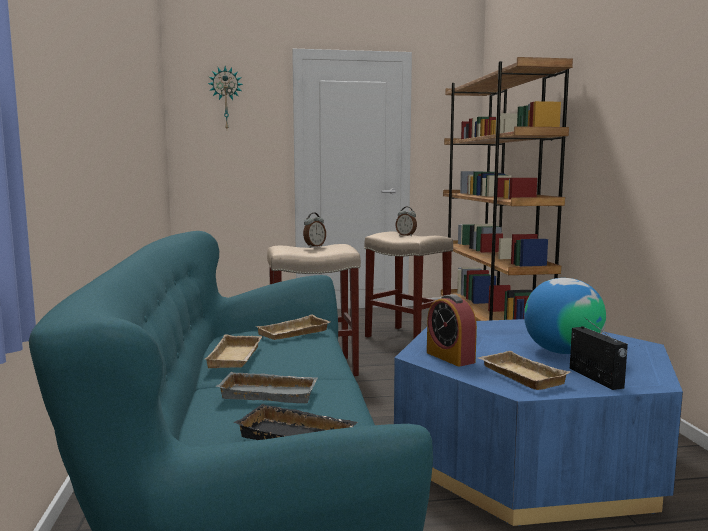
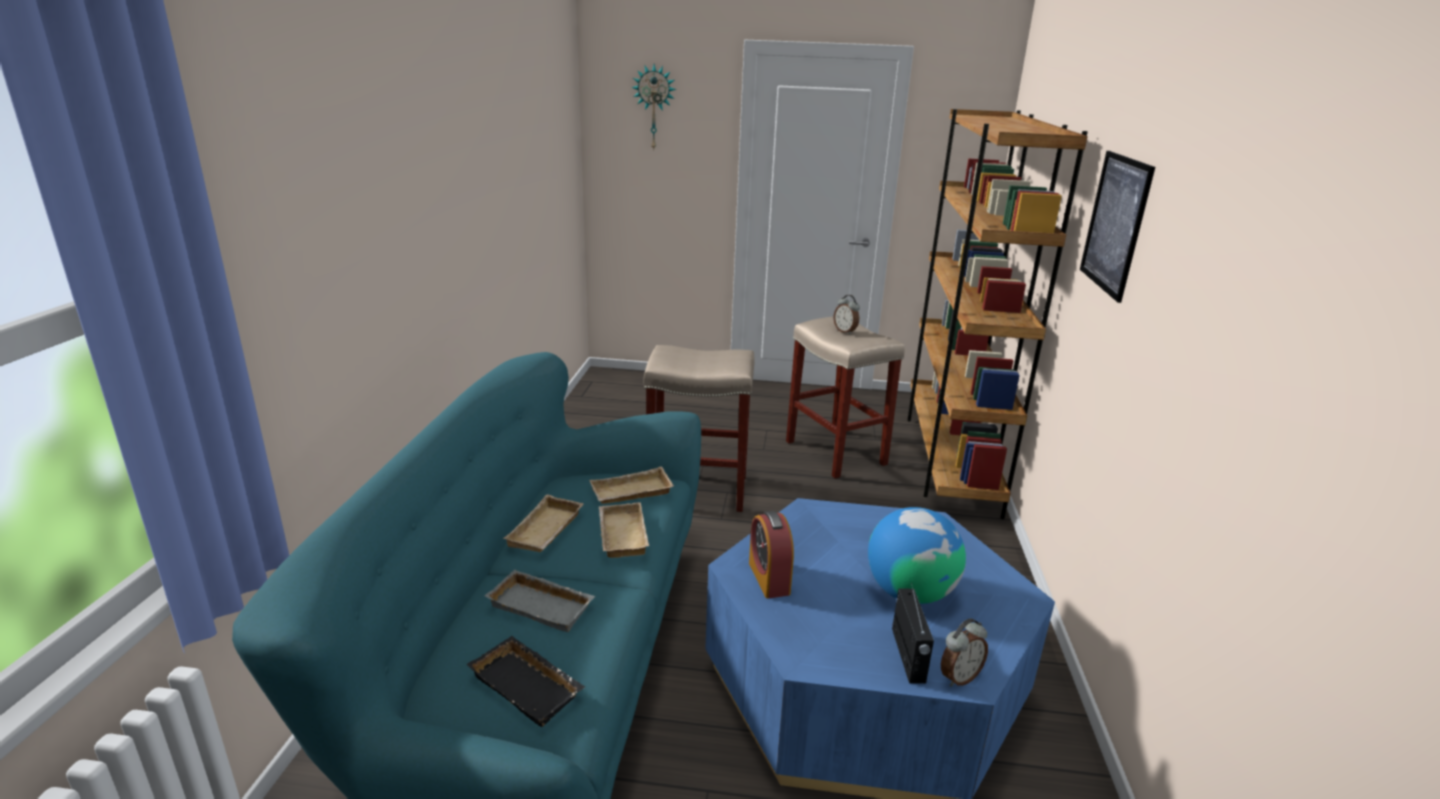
camera: 15 degrees right, 15 degrees up
alarm clock [303,213,326,248] -> alarm clock moved to [941,618,988,687]
beige tray [478,351,571,390] -> beige tray moved to [599,502,649,558]
none -> picture [1080,151,1155,303]

